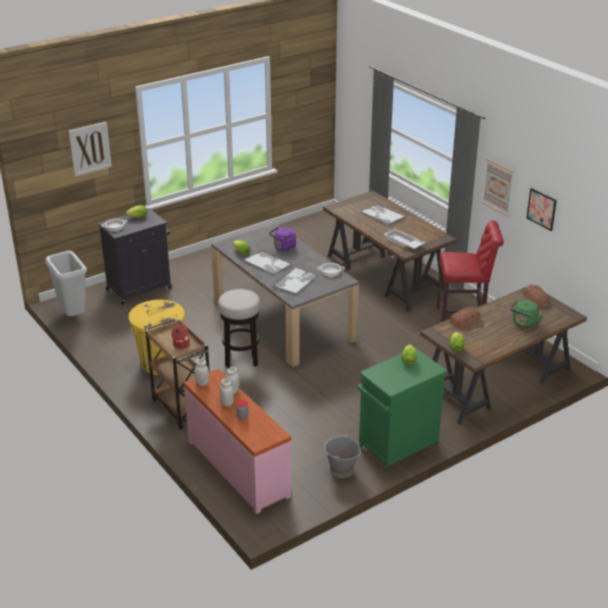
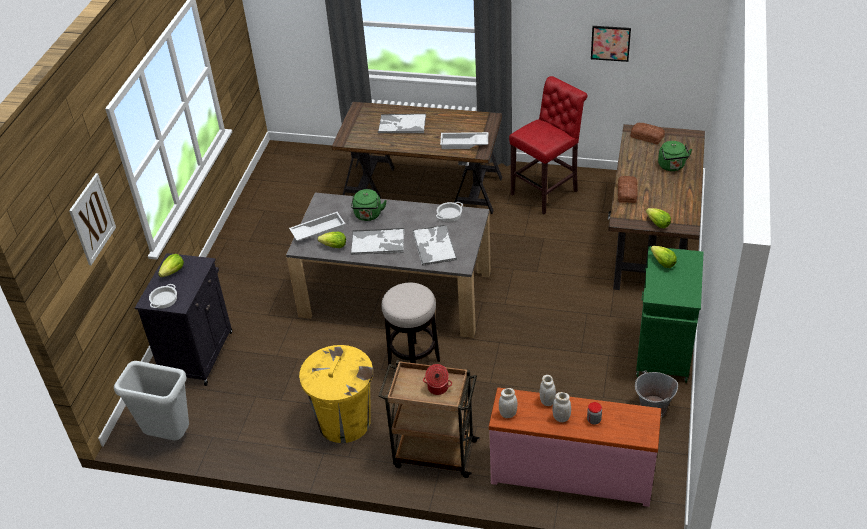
camera: 40 degrees left, 10 degrees up
purple kettle [269,227,296,252] -> green kettle [351,189,387,221]
picture [481,158,515,216] -> none
none -> white tray [289,212,345,241]

